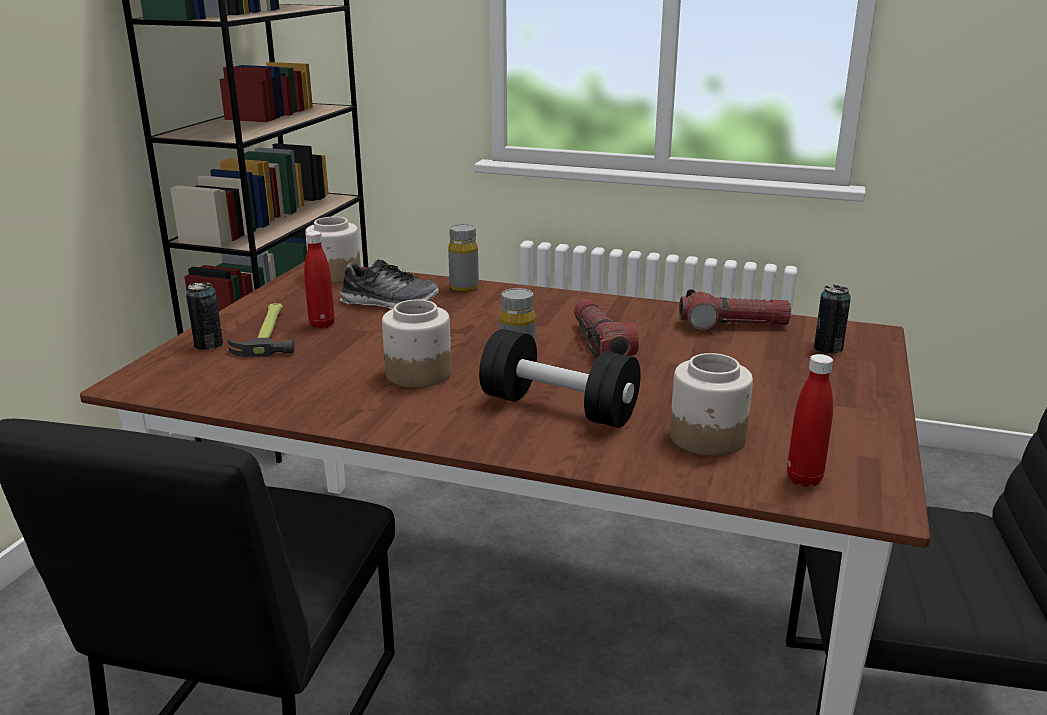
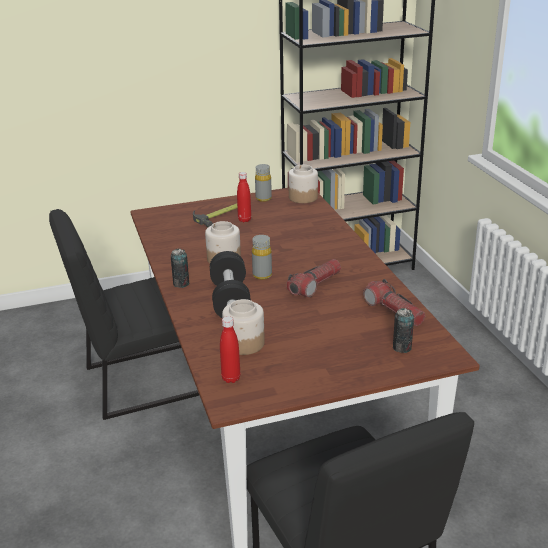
camera: 55 degrees right, 5 degrees up
can [186,282,223,350] -> can moved to [171,249,189,288]
shoe [340,259,439,309] -> none
grey bottle [448,224,479,292] -> grey bottle moved to [255,164,272,202]

